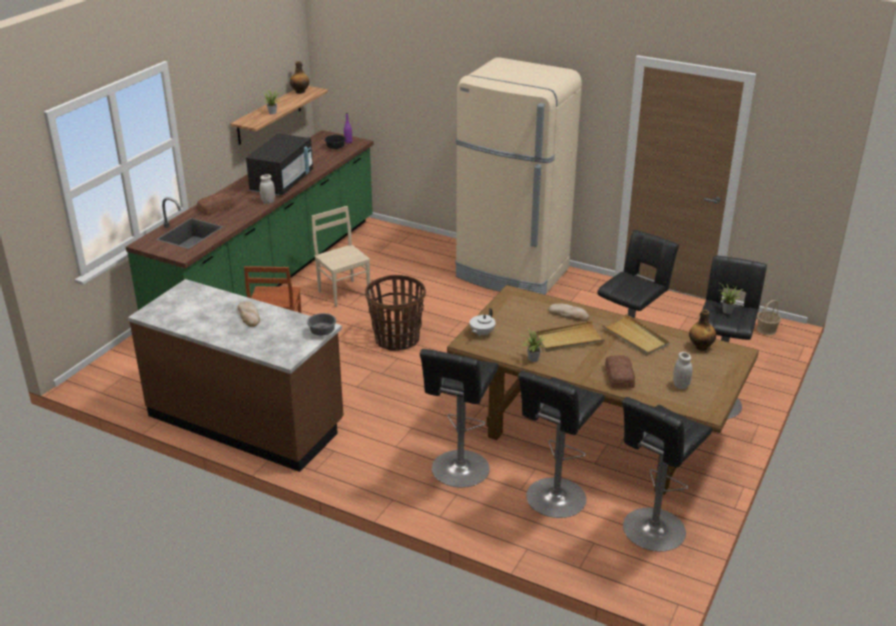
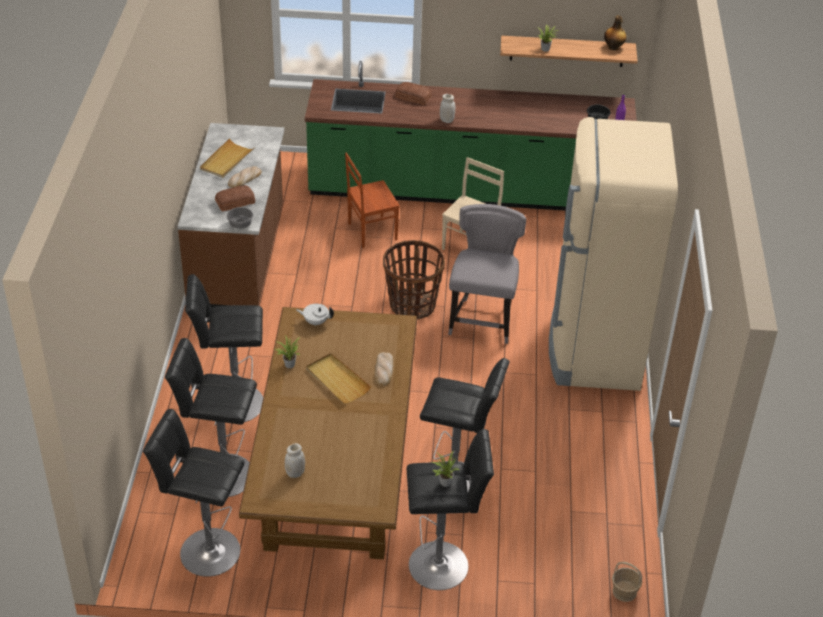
camera: 65 degrees right, 10 degrees up
black microwave [246,134,313,195] -> none
beige tray [602,314,669,356] -> beige tray moved to [200,138,255,178]
bread [605,355,635,388] -> bread moved to [215,185,255,212]
bottle [689,310,716,351] -> none
none -> grey chair [448,204,526,344]

